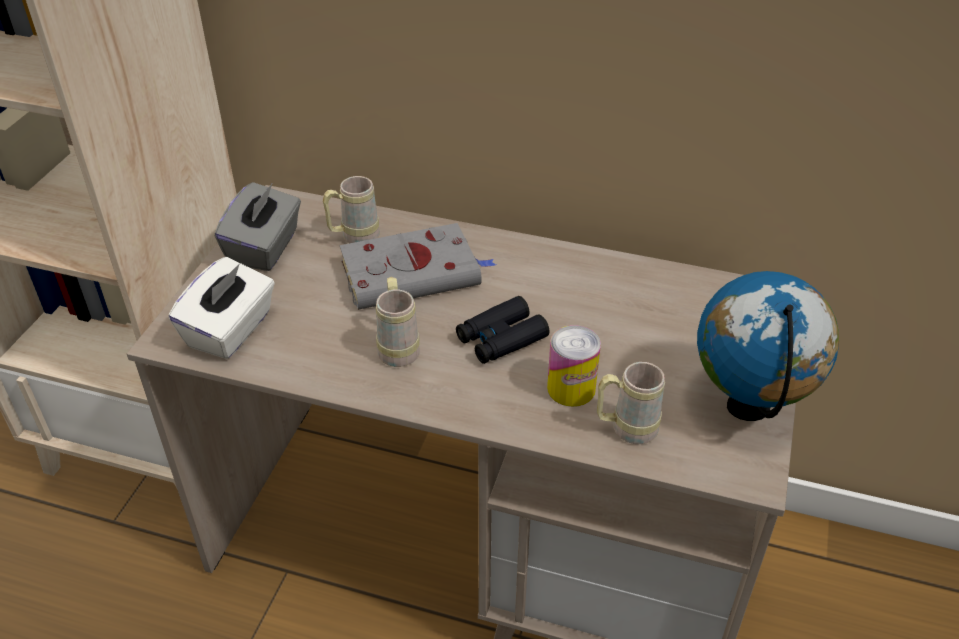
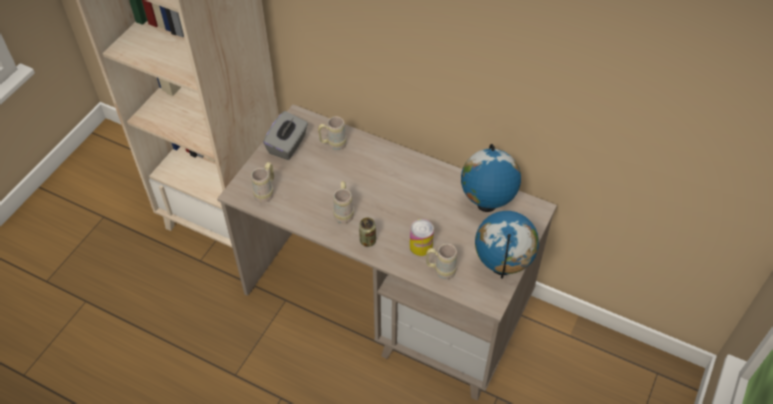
camera: 10 degrees right, 10 degrees up
white tissue box [168,257,275,359] -> beige mug [251,162,274,203]
grey book [340,223,496,310] -> none
black binoculars [456,296,549,364] -> none
none -> can [359,217,376,247]
none -> globe [461,144,521,212]

